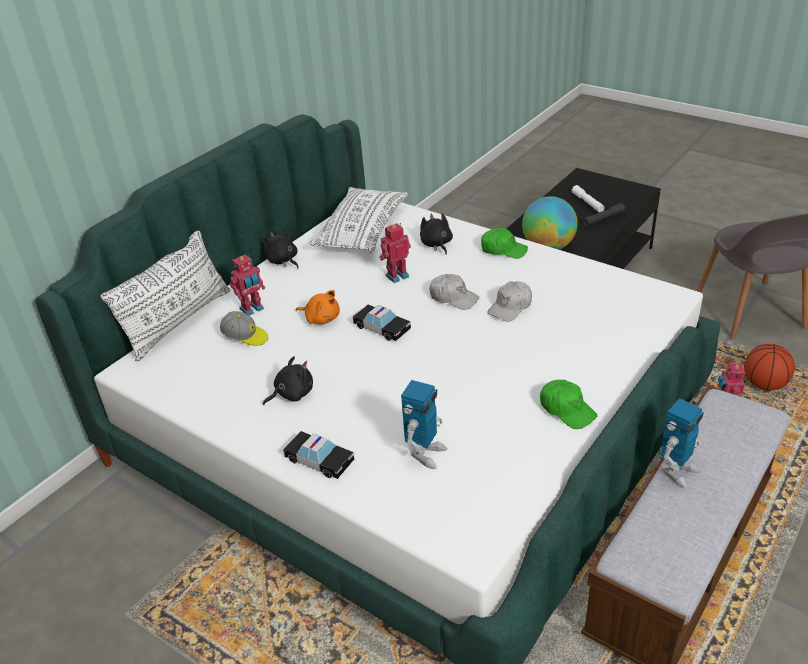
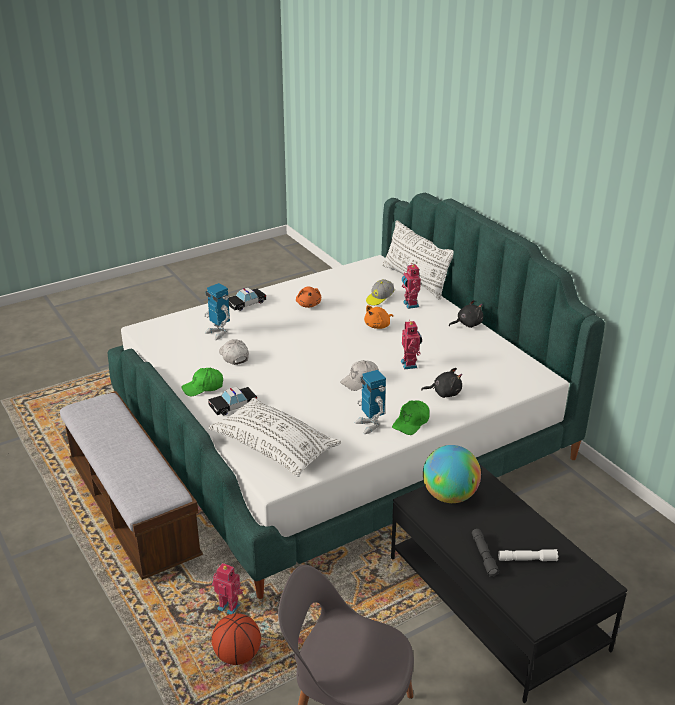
camera: 110 degrees right, 5 degrees down
black plush toy [263,356,313,405] -> orange plush toy [296,286,321,308]
white pillow [310,187,408,253] -> white pillow moved to [209,397,341,477]
toy car [353,305,411,341] -> toy car moved to [208,387,257,415]
white cap [487,281,532,322] -> white cap moved to [219,339,249,365]
toy robot [660,398,704,488] -> toy robot moved to [355,370,386,434]

